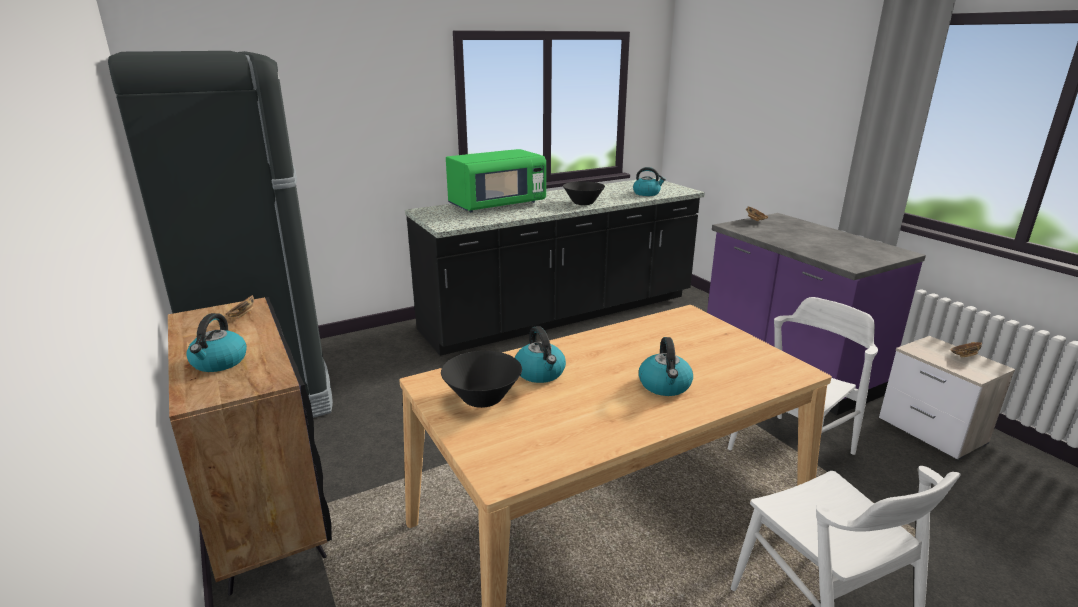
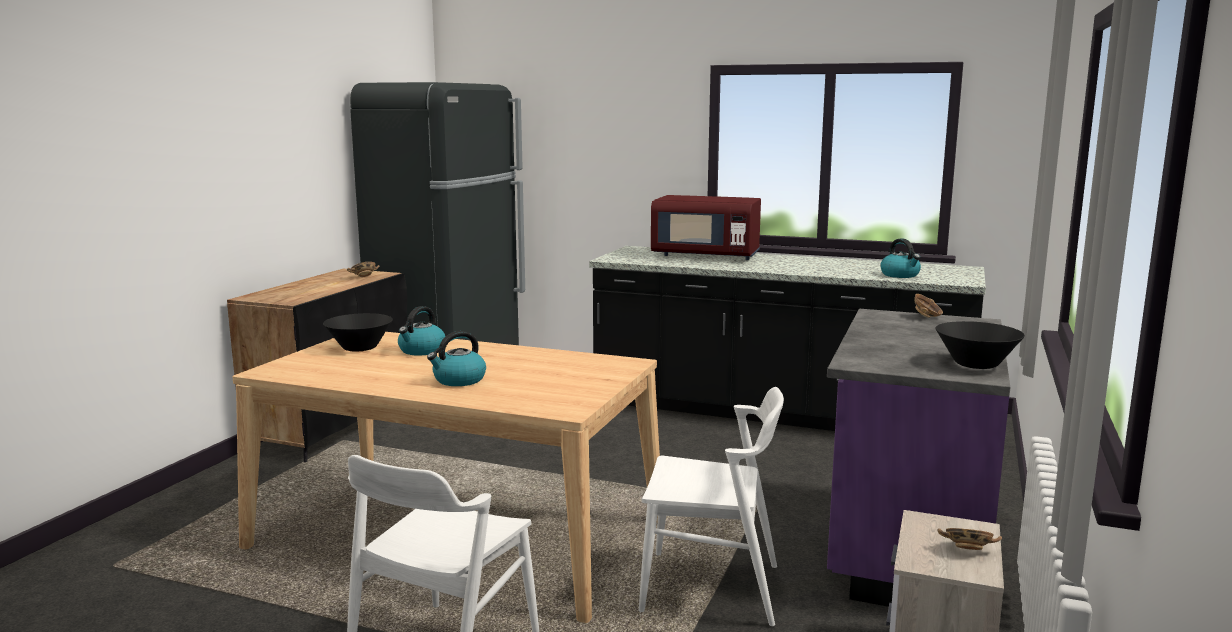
camera: 50 degrees right, 10 degrees down
kettle [186,313,247,372] -> none
green microwave [446,149,546,212] -> red microwave [651,195,761,260]
black bowl [563,181,605,205] -> black bowl moved to [936,321,1025,369]

